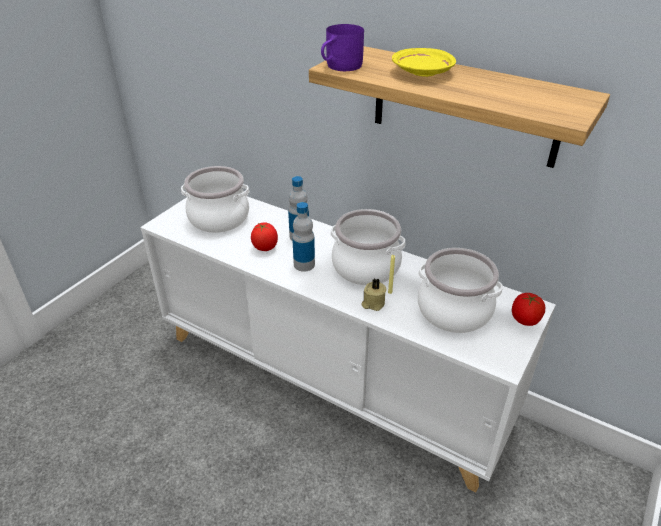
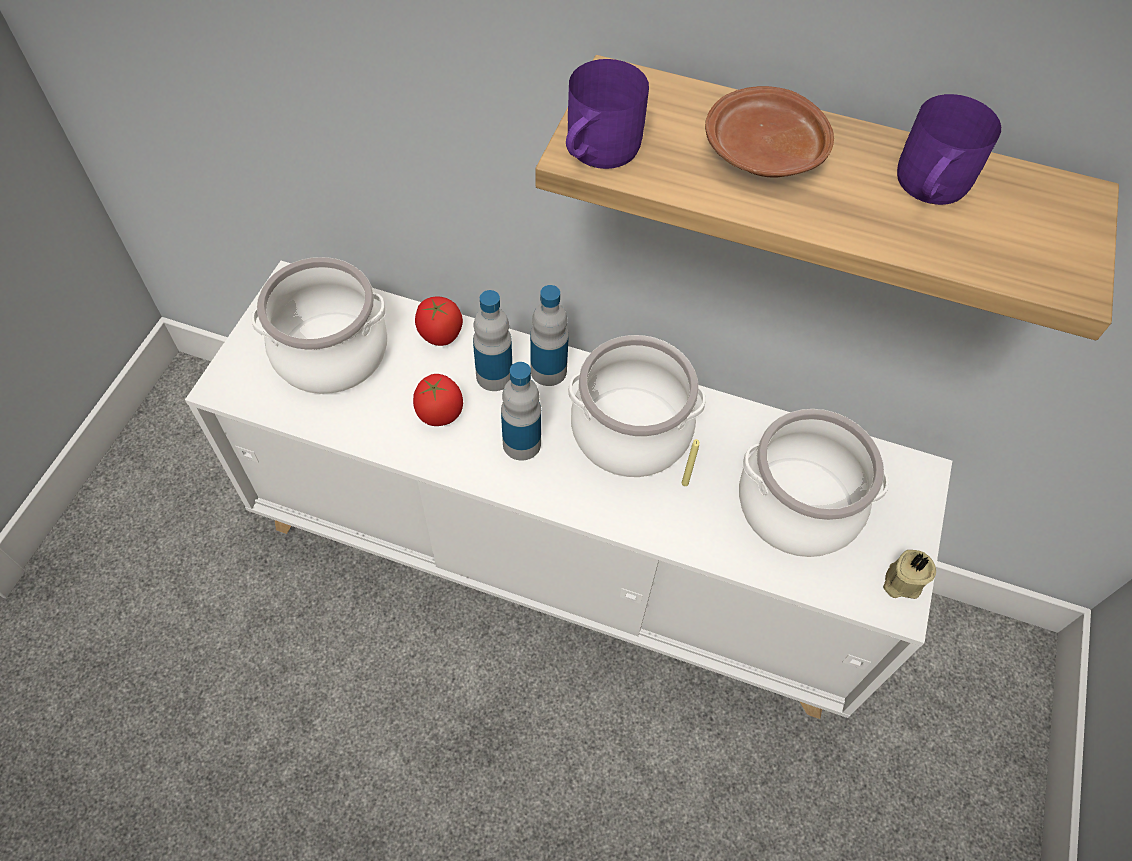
camera: 15 degrees left, 20 degrees up
beige candle [361,279,386,311] -> beige candle moved to [883,550,936,599]
yellow plate [392,48,456,77] -> brown plate [705,86,834,177]
tomato [512,293,545,326] -> tomato moved to [415,297,463,346]
none -> bottle [530,285,569,386]
none -> purple mug [897,94,1001,205]

